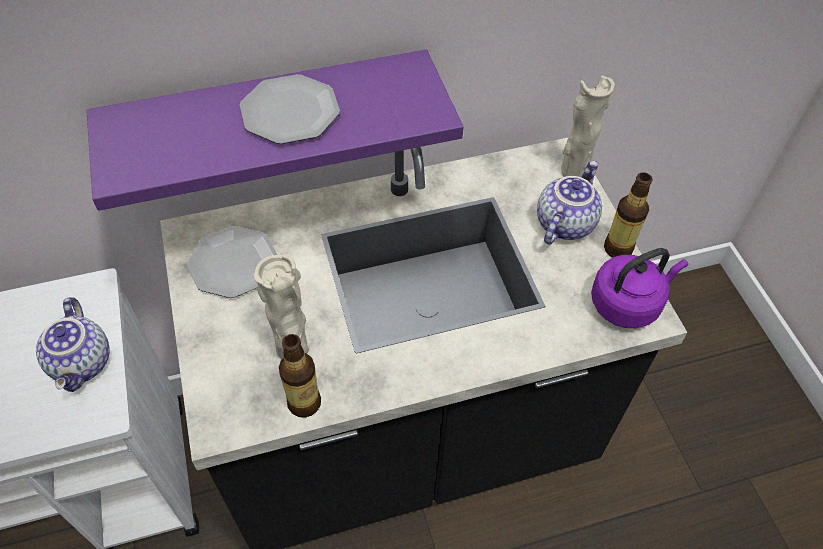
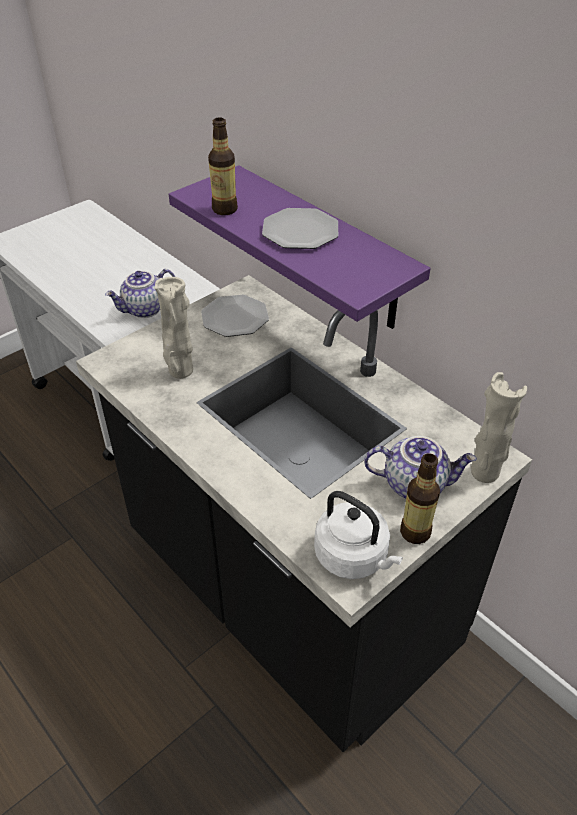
camera: 65 degrees right, 10 degrees down
bottle [279,334,321,418] -> bottle moved to [208,117,238,215]
purple kettle [591,248,688,328] -> white kettle [314,491,403,579]

